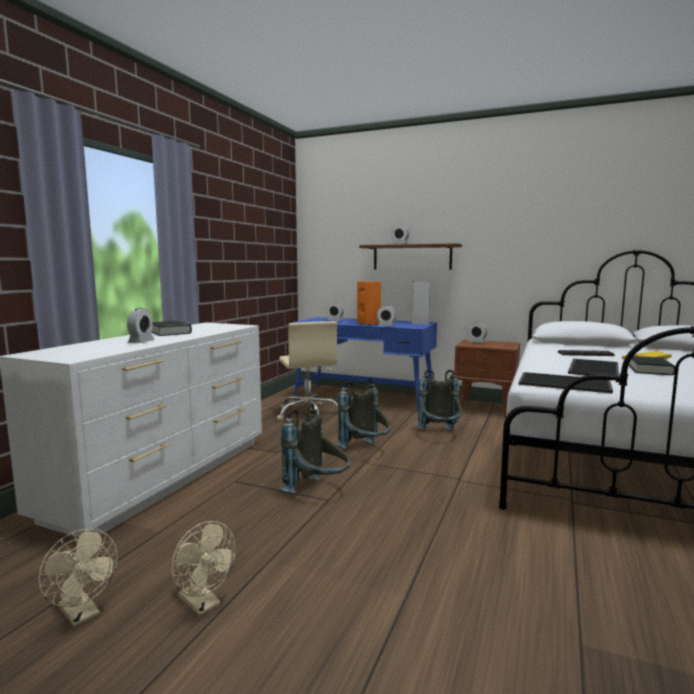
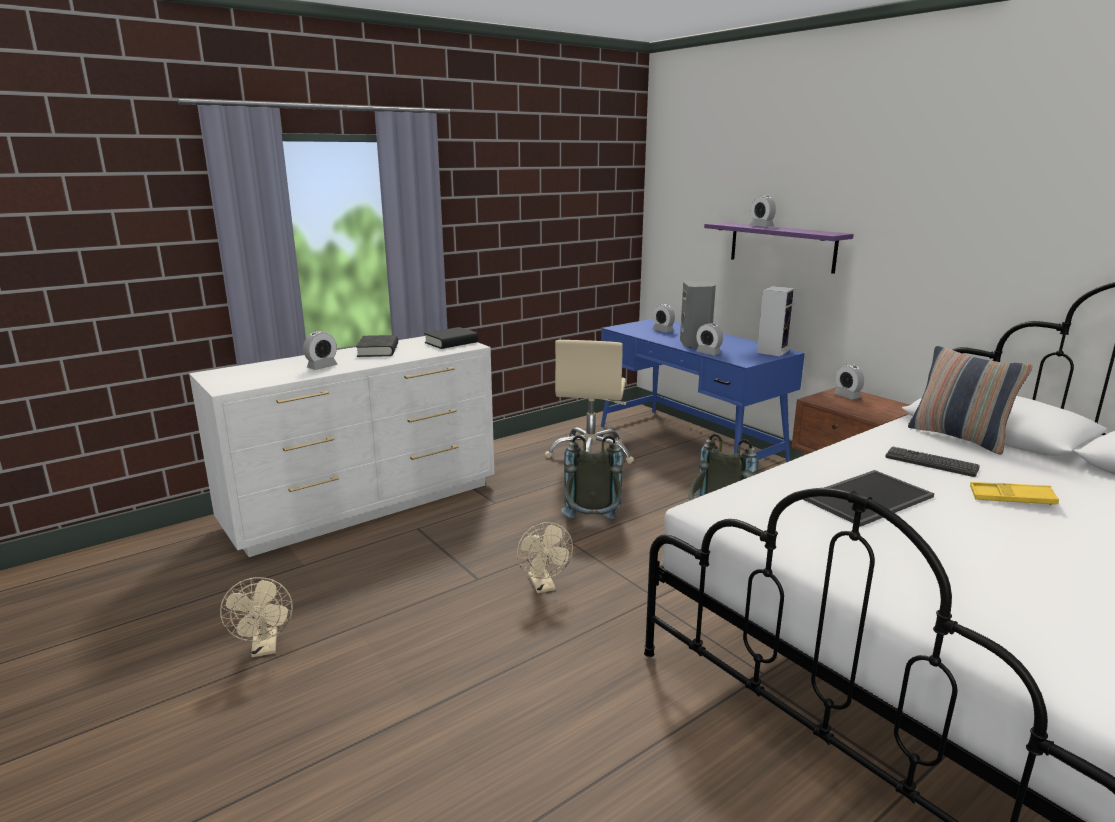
camera: 30 degrees right, 10 degrees up
beige fan [38,529,118,627] -> beige fan moved to [517,522,573,593]
grey backpack [281,403,350,493] -> none
orange speaker [357,281,381,325] -> grey speaker [680,281,716,348]
brown shelf [359,243,462,270] -> purple shelf [704,222,854,274]
tray [519,372,613,394] -> none
black book [629,356,675,375] -> black book moved to [424,327,478,349]
none -> pillow [908,346,1033,454]

